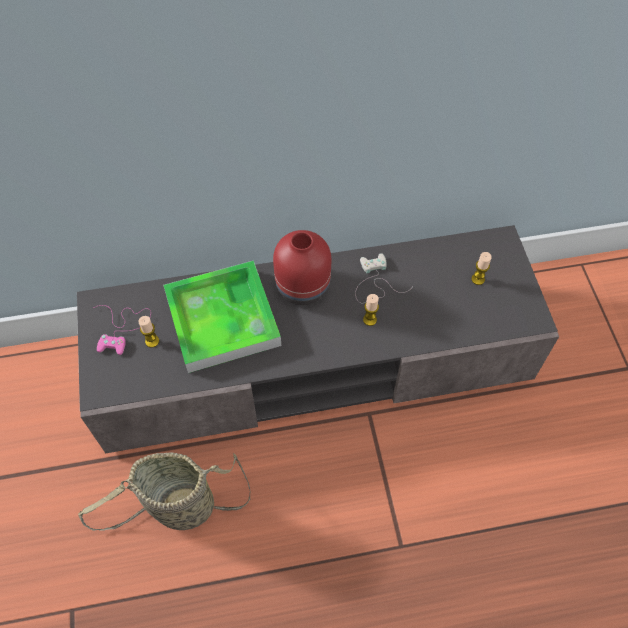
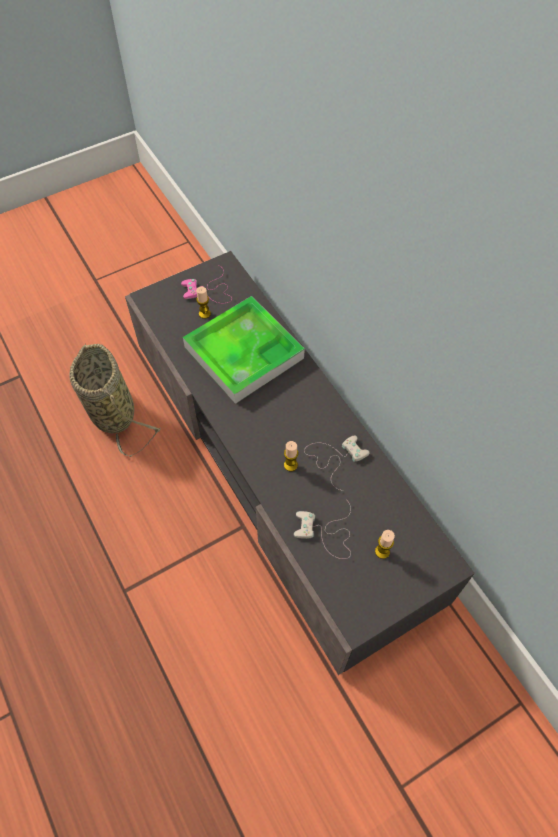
camera: 70 degrees right, 0 degrees up
red vase [273,230,331,305] -> none
none -> white game controller [294,499,351,559]

